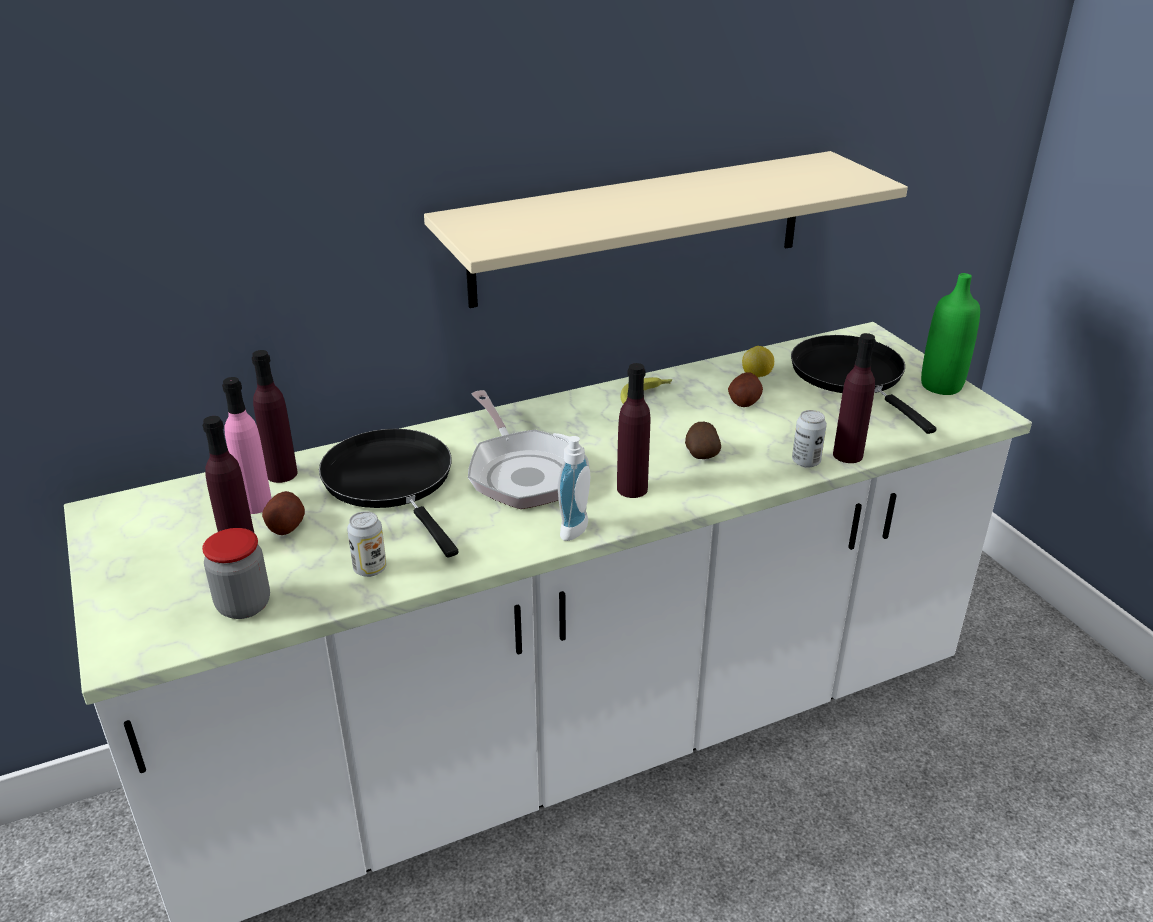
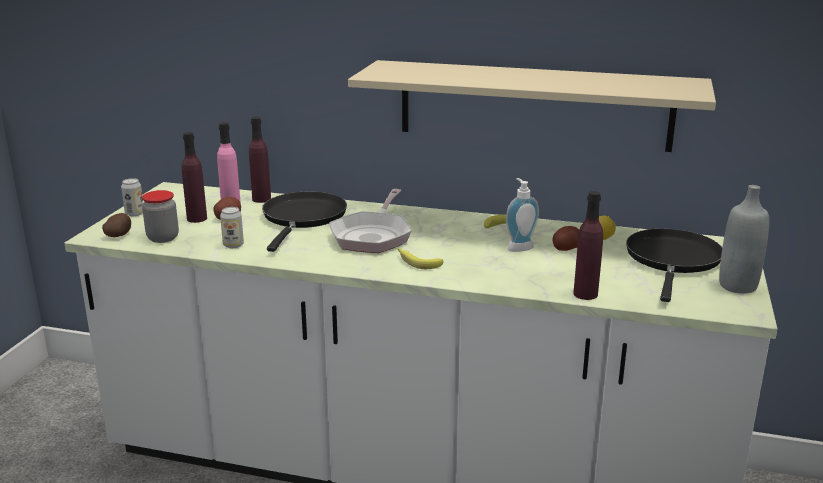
camera: 40 degrees right, 10 degrees down
soap dispenser [553,433,590,541] -> soap dispenser moved to [506,178,539,252]
purple bottle [617,363,651,498] -> banana [398,248,443,269]
potato [685,422,721,459] -> potato moved to [102,213,131,237]
can [792,410,827,468] -> can moved to [121,178,143,216]
green bottle [921,273,980,395] -> grey bottle [719,185,769,294]

